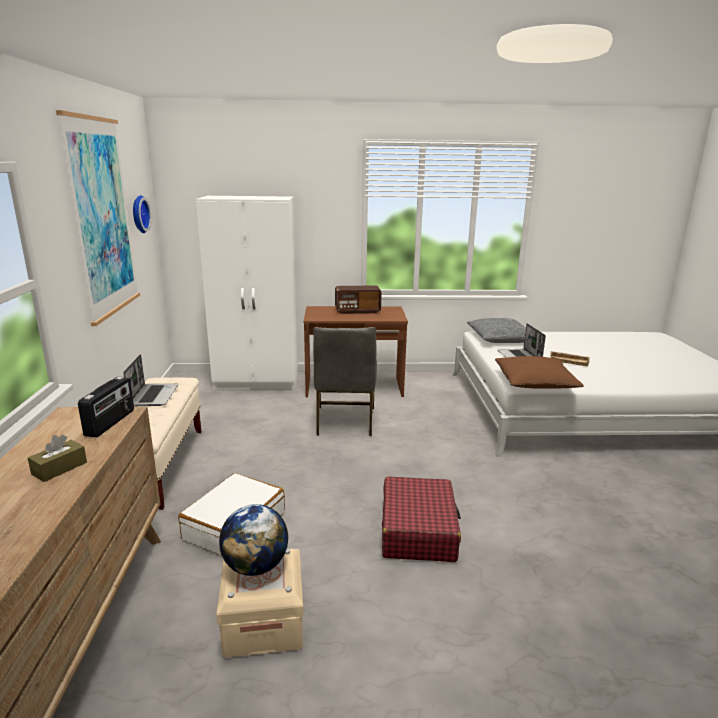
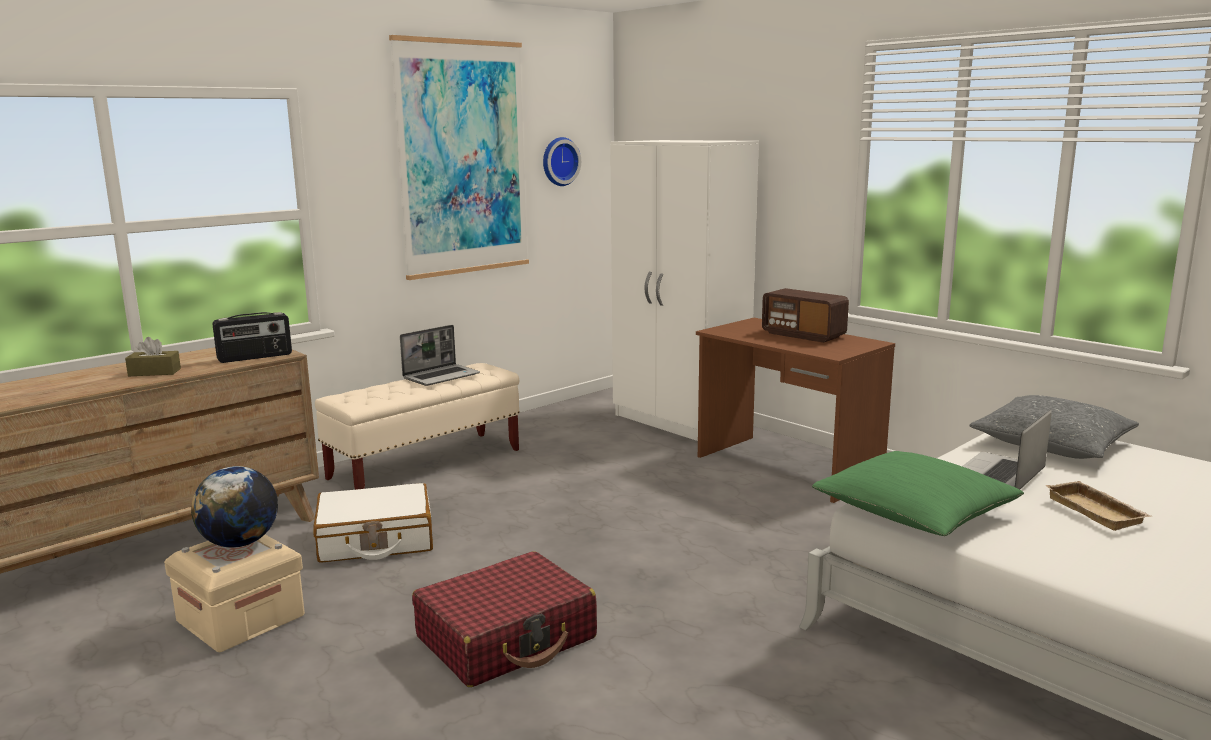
camera: 50 degrees right, 5 degrees down
grey chair [313,327,377,436] -> none
brown pillow [495,356,584,389] -> green pillow [812,451,1024,536]

